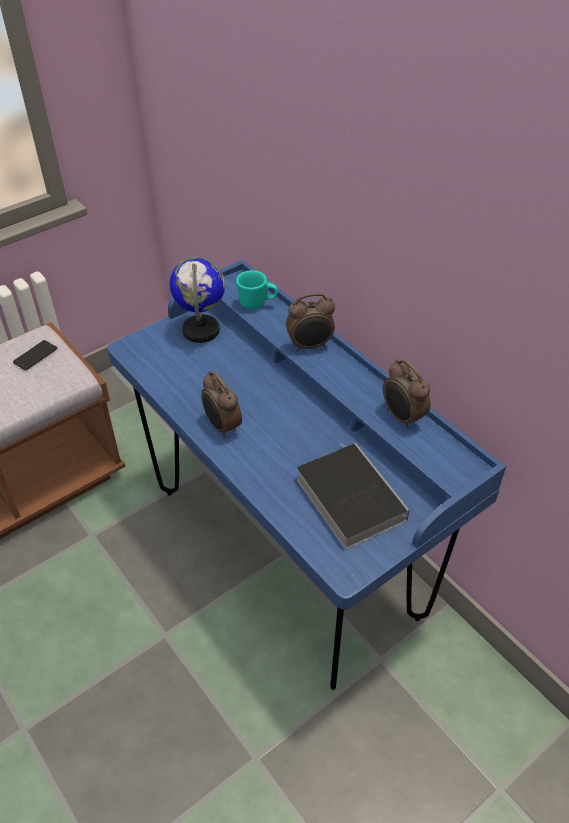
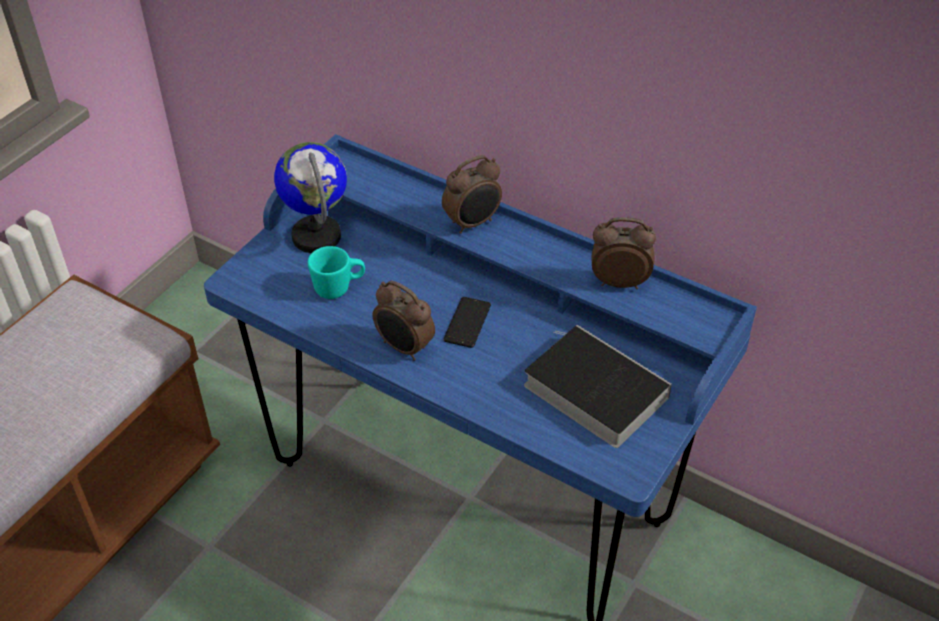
camera: 20 degrees left, 0 degrees up
phone [13,340,57,371] -> phone moved to [444,297,491,348]
turquoise mug [236,270,278,310] -> turquoise mug moved to [308,246,365,299]
alarm clock [383,359,430,429] -> alarm clock turned 150 degrees clockwise [591,217,656,289]

